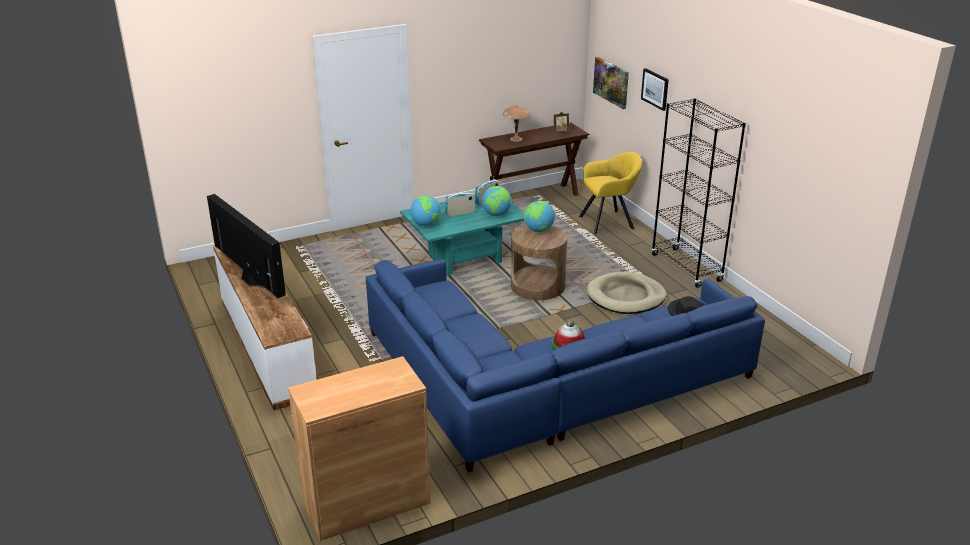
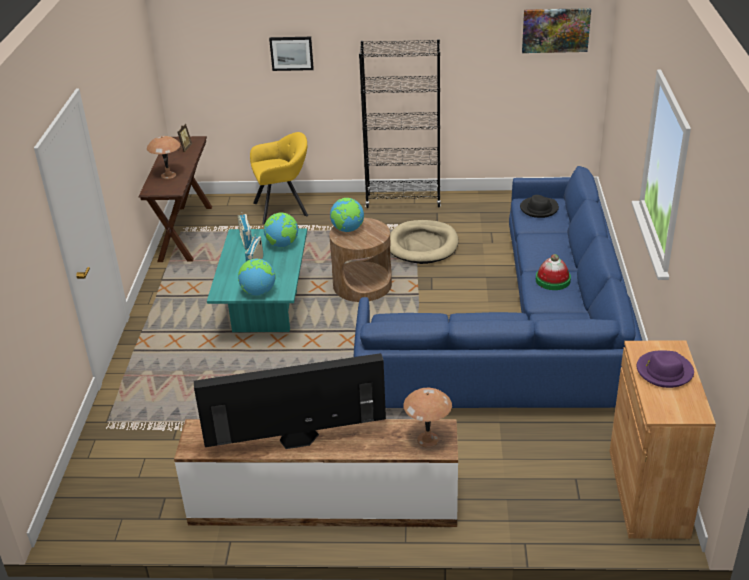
camera: 60 degrees left, 5 degrees up
yellow armchair [579,152,642,234] -> yellow armchair turned 60 degrees clockwise [250,132,308,224]
picture [593,57,629,109] -> picture moved to [522,8,591,53]
none -> brown table lamp [403,388,452,448]
none -> purple hat [637,351,694,388]

